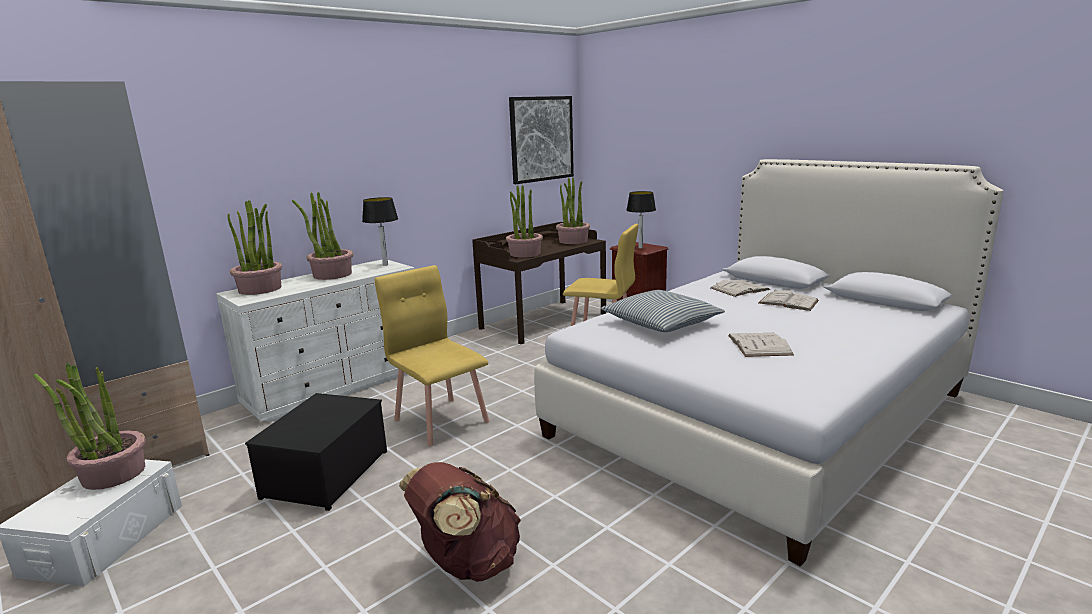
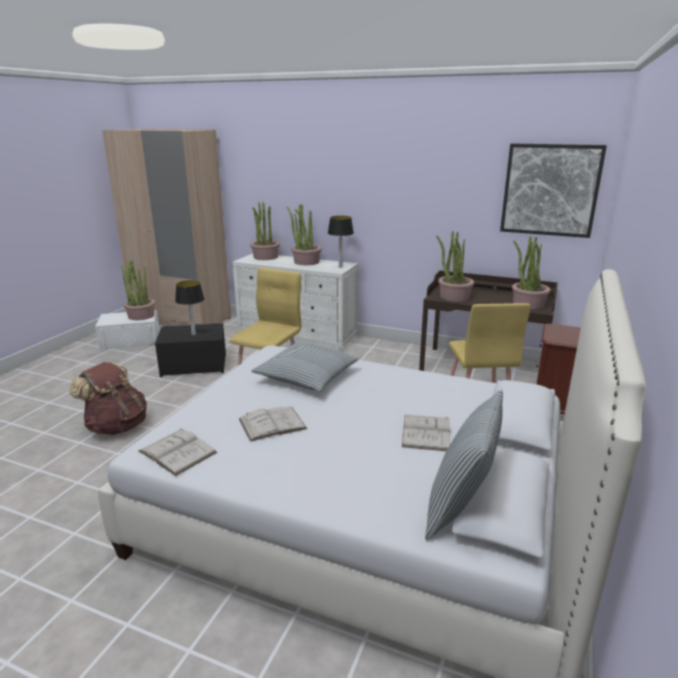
camera: 65 degrees right, 5 degrees up
table lamp [626,191,656,249] -> table lamp moved to [175,280,204,335]
white book [711,280,770,297] -> white book moved to [138,428,217,476]
none -> pillow [425,390,503,541]

